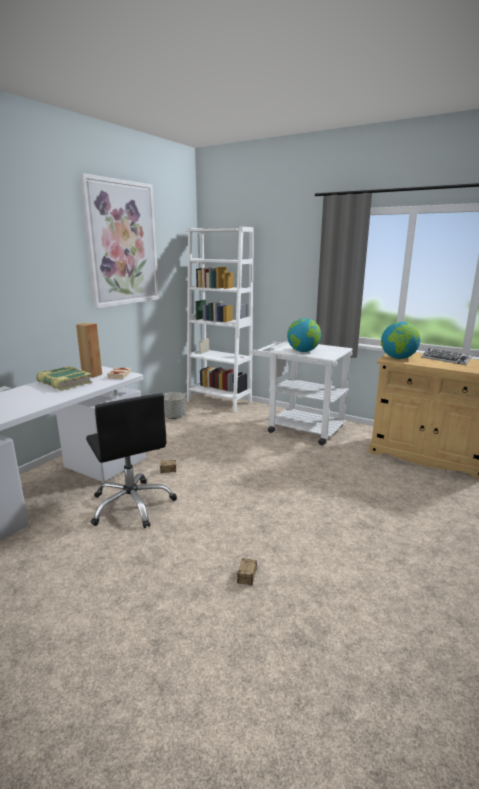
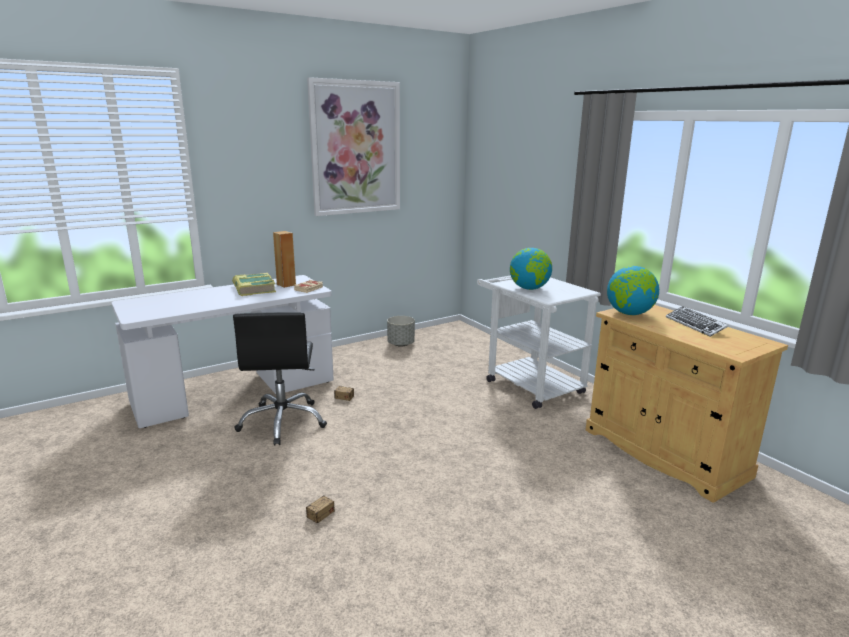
camera: 25 degrees right, 0 degrees up
white bookcase [186,227,254,412] -> none

